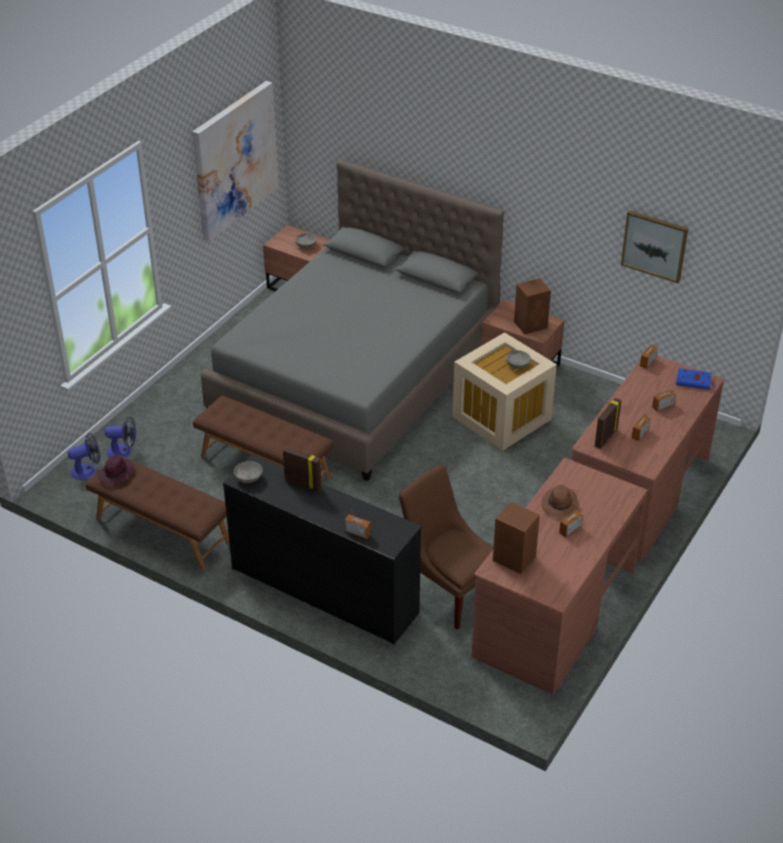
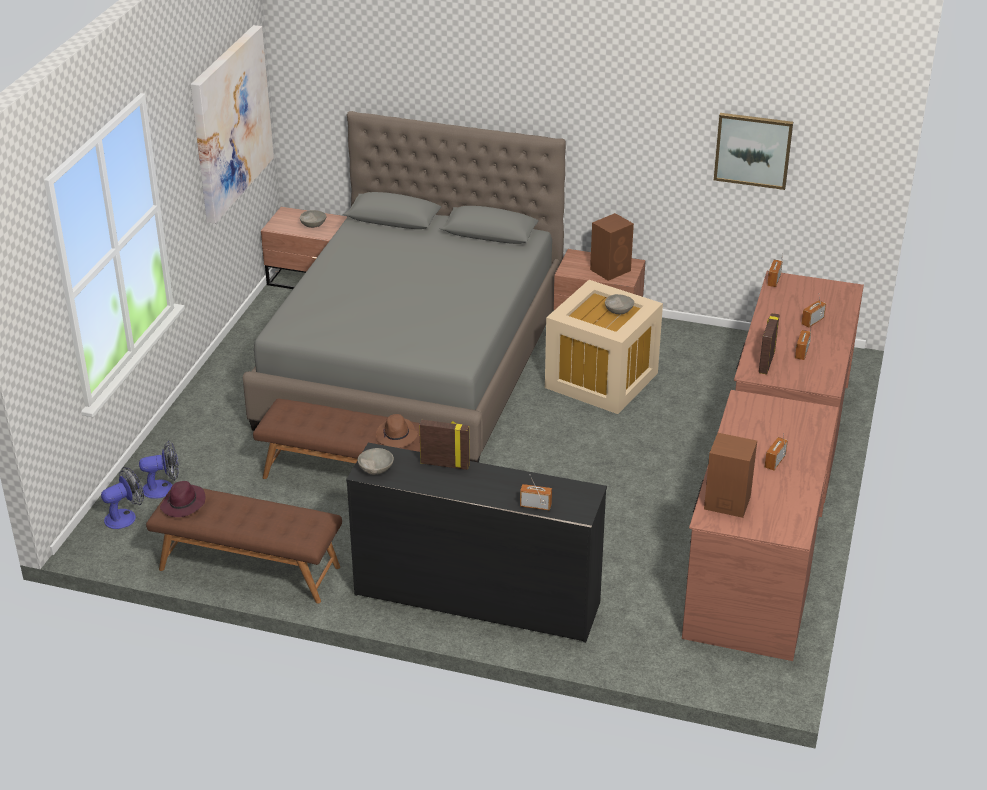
camera: 15 degrees left, 5 degrees down
brown chair [399,465,493,630] -> none
brown hat [542,485,579,517] -> brown hat moved to [376,414,418,448]
blue book [676,368,717,390] -> none

